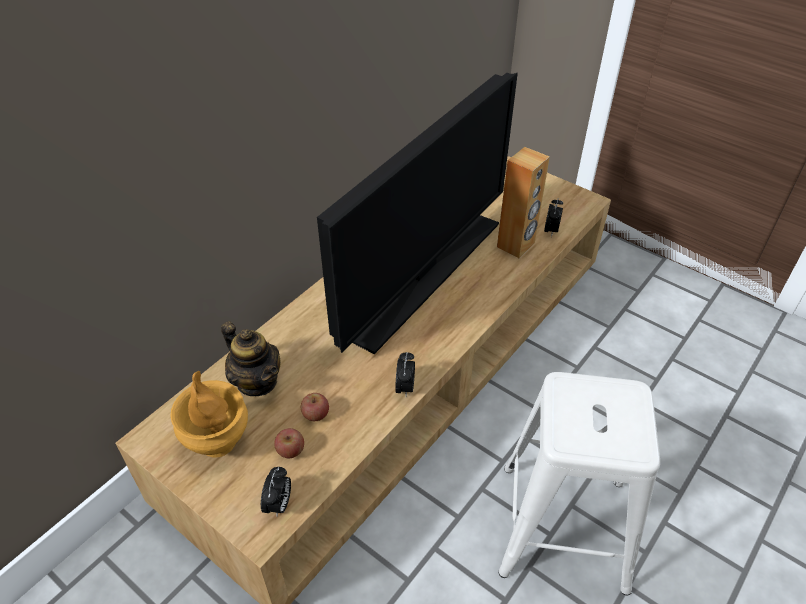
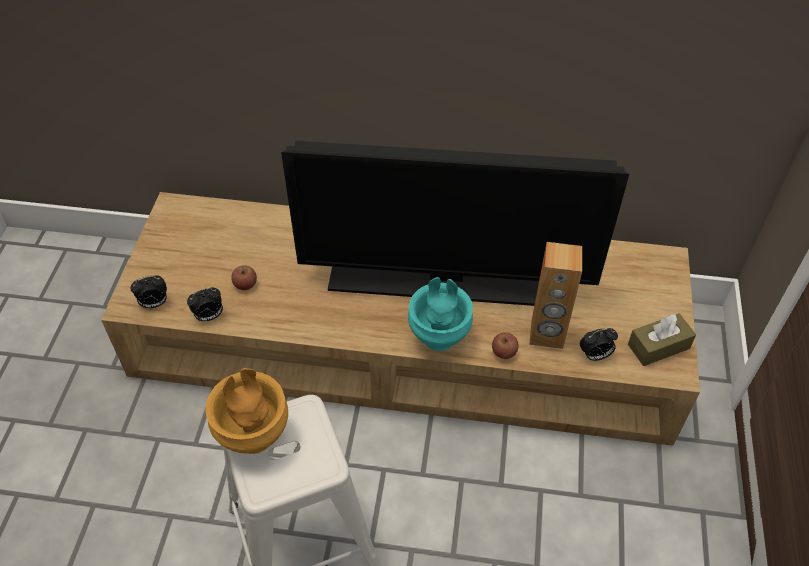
camera: 60 degrees right, 5 degrees up
brown vase [170,371,248,457] -> brown vase moved to [206,368,288,454]
teapot [221,321,281,396] -> none
apple [274,428,304,458] -> apple moved to [492,332,519,359]
alarm clock [395,352,415,396] -> alarm clock moved to [187,288,223,322]
none -> turquoise vase [408,277,473,351]
none -> brown tissue box [628,313,696,366]

